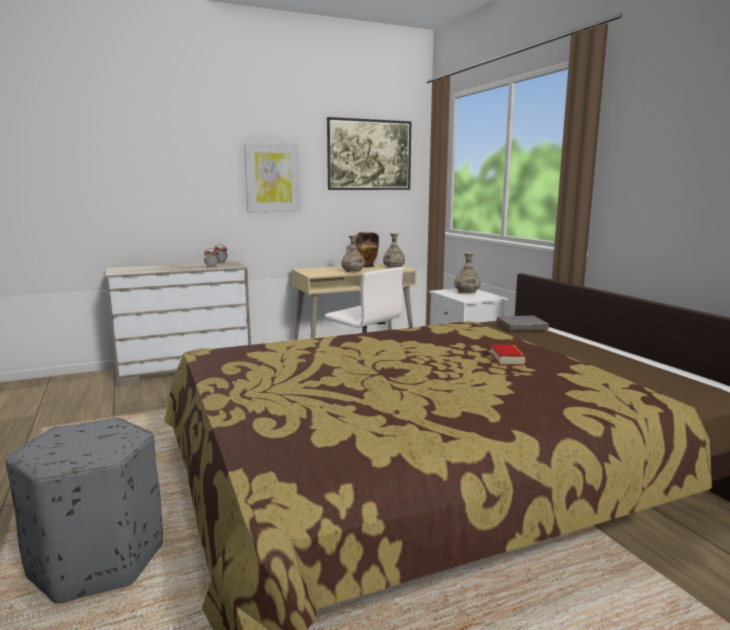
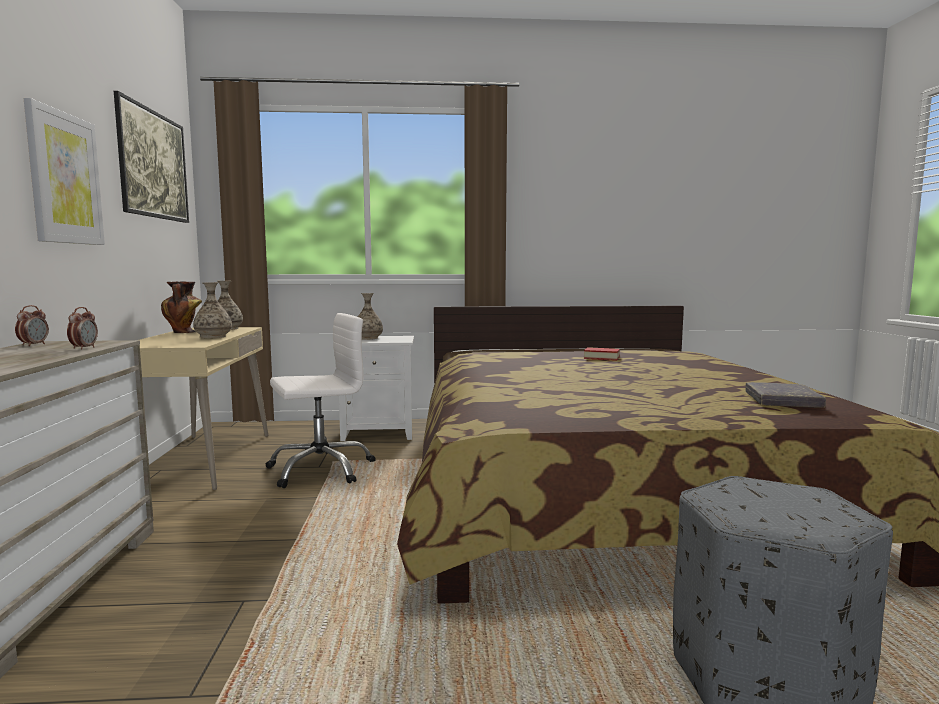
camera: 70 degrees left, 5 degrees down
grey book [497,315,549,331] -> grey book moved to [745,382,826,408]

